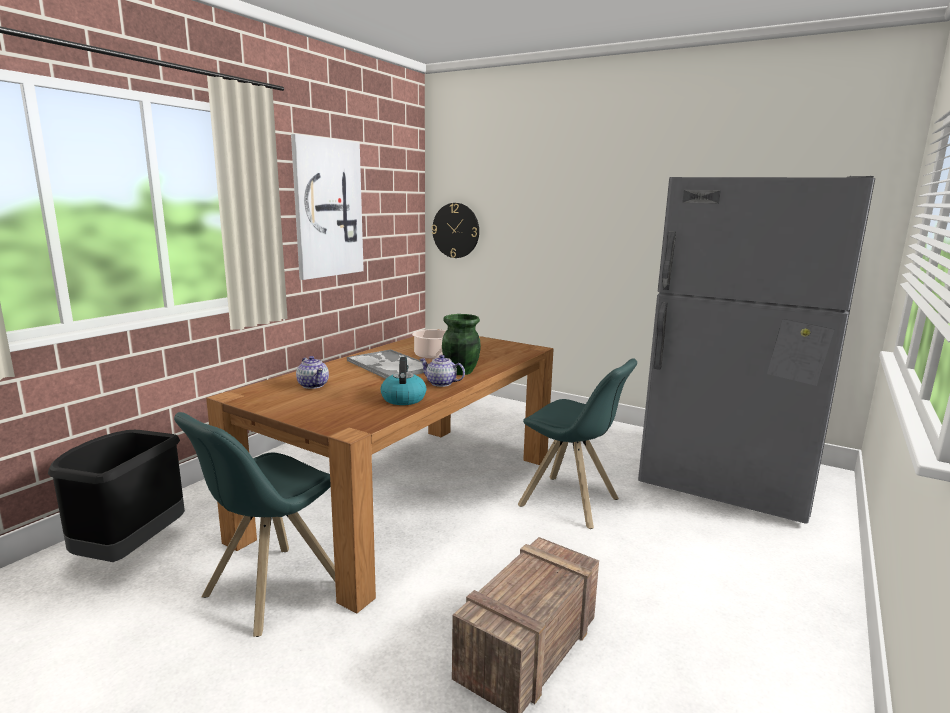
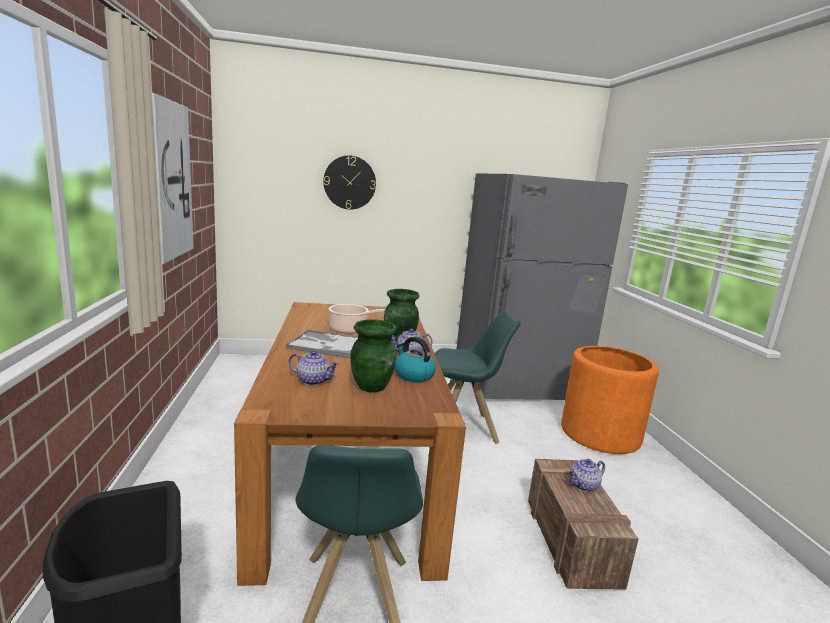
camera: 40 degrees left, 0 degrees up
wall clock [432,203,479,258] -> wall clock moved to [323,156,376,209]
none -> green vase [350,319,397,392]
none -> orange planter [561,346,659,454]
none -> teapot [568,459,605,492]

